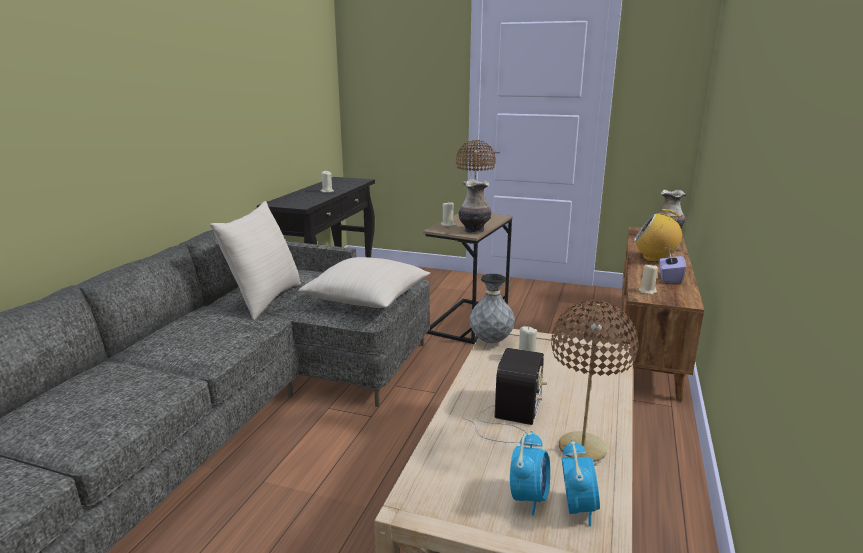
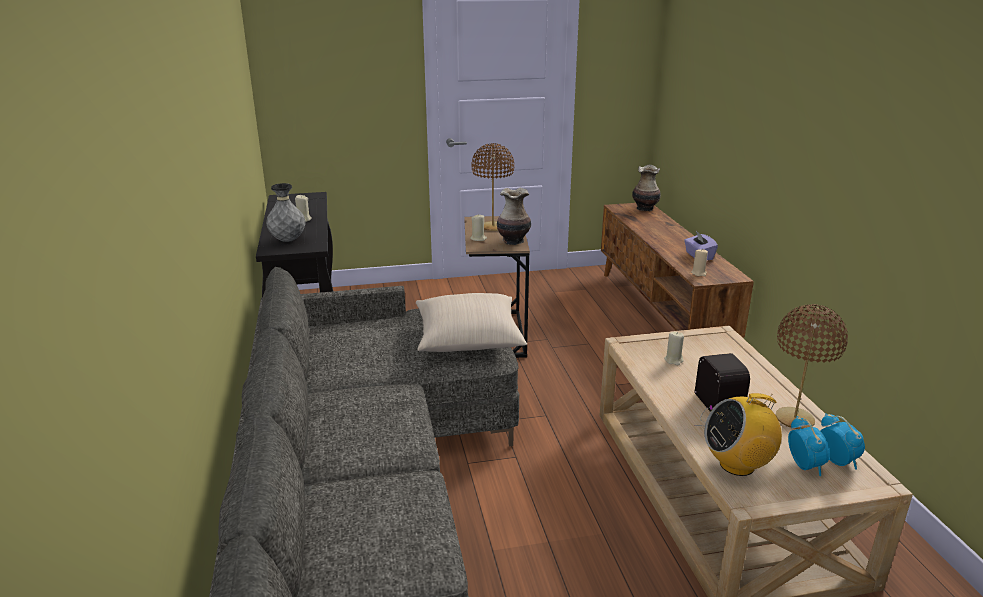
camera: 30 degrees left, 5 degrees up
beige pillow [210,201,301,320] -> none
grey vase [469,274,515,343] -> grey vase moved to [266,183,305,242]
radio [634,209,682,262] -> radio moved to [704,393,782,476]

